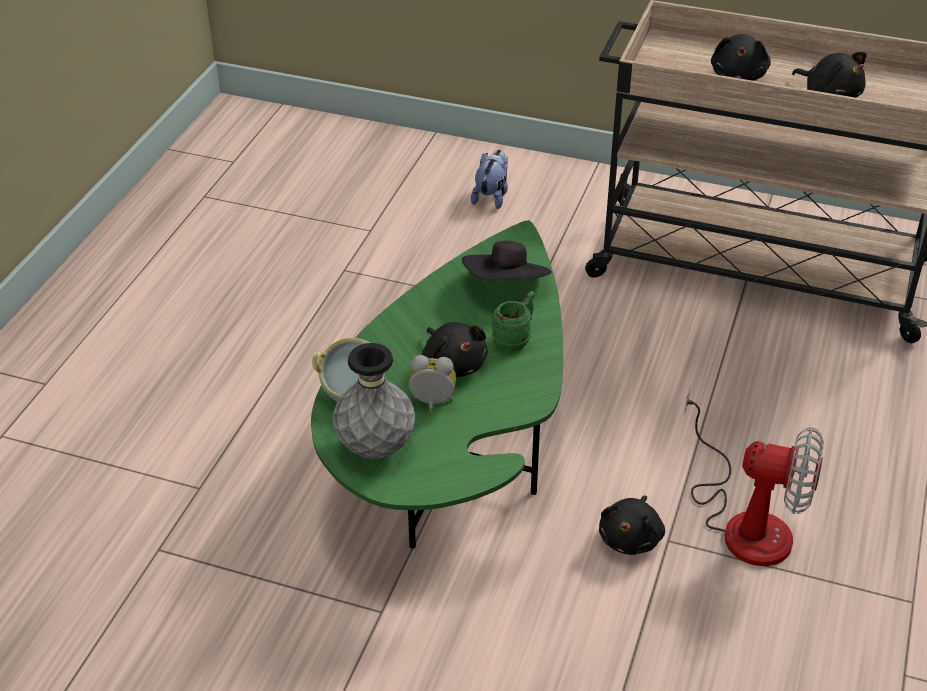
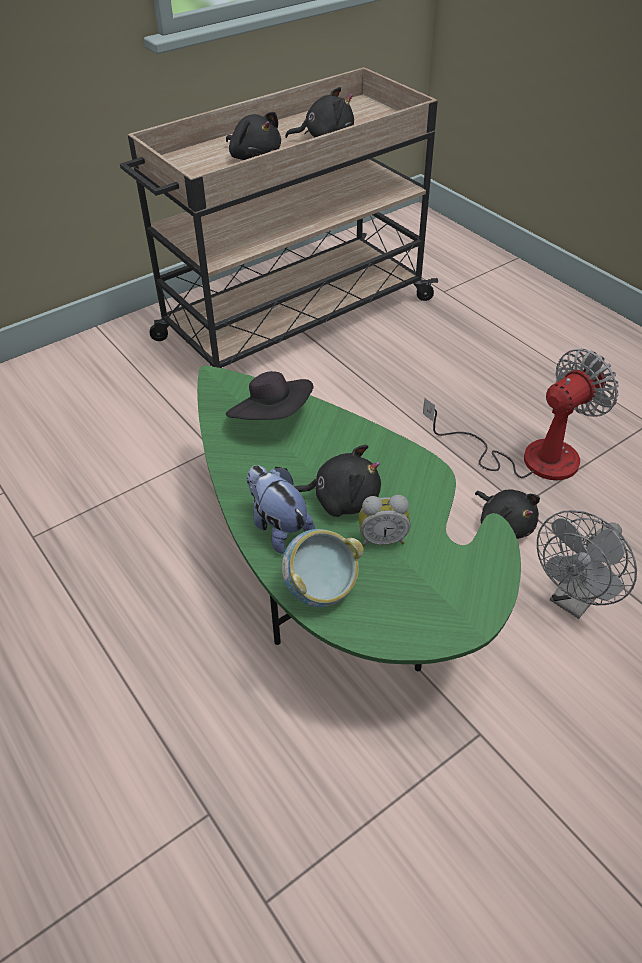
camera: 55 degrees left, 5 degrees up
grey vase [333,343,415,459] -> none
alarm clock [409,355,456,412] -> alarm clock turned 135 degrees counterclockwise [359,495,410,547]
plush toy [471,150,508,209] -> plush toy moved to [246,465,315,554]
green mug [492,291,535,351] -> none
none -> grey fan [537,510,637,619]

